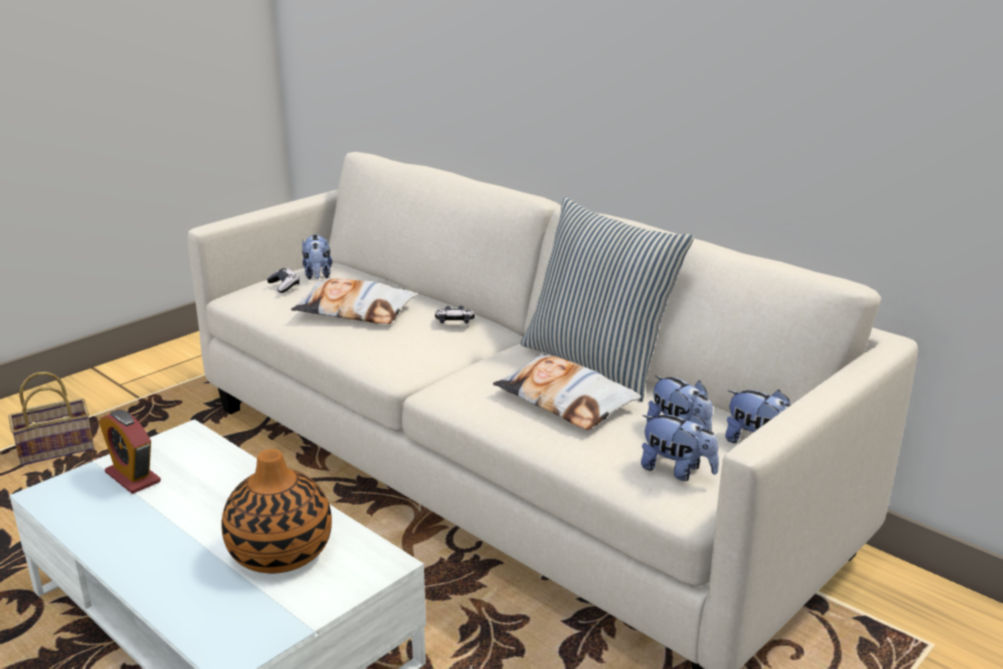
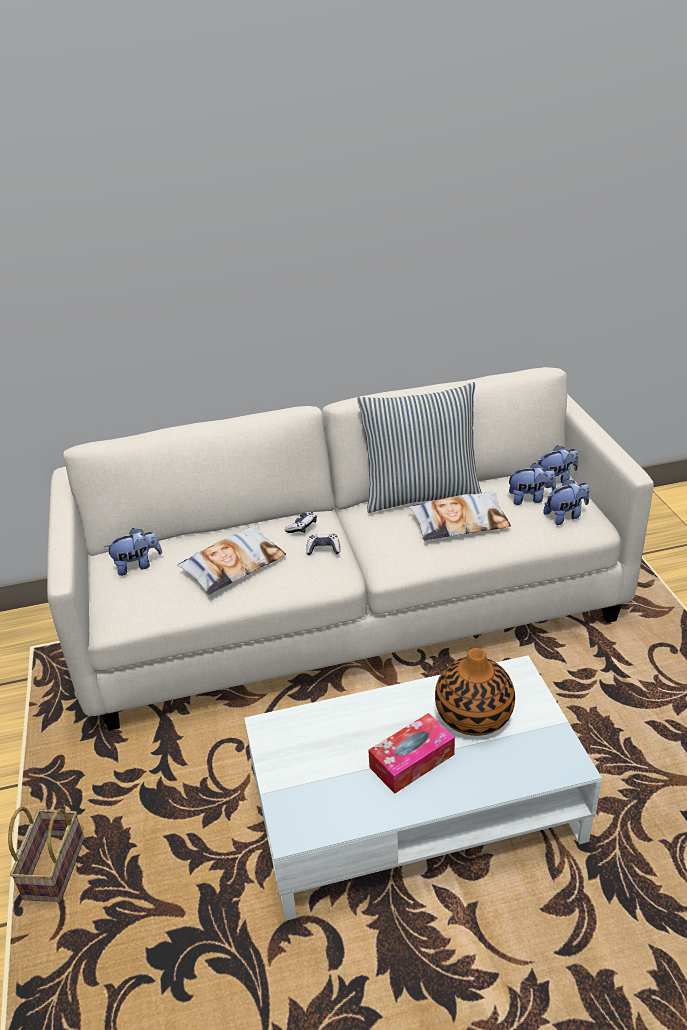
camera: 55 degrees left, 10 degrees up
alarm clock [99,409,161,494] -> none
game controller [267,268,300,293] -> game controller moved to [306,534,340,555]
plush toy [302,234,332,280] -> plush toy turned 45 degrees counterclockwise [104,528,162,576]
none -> tissue box [368,713,455,794]

